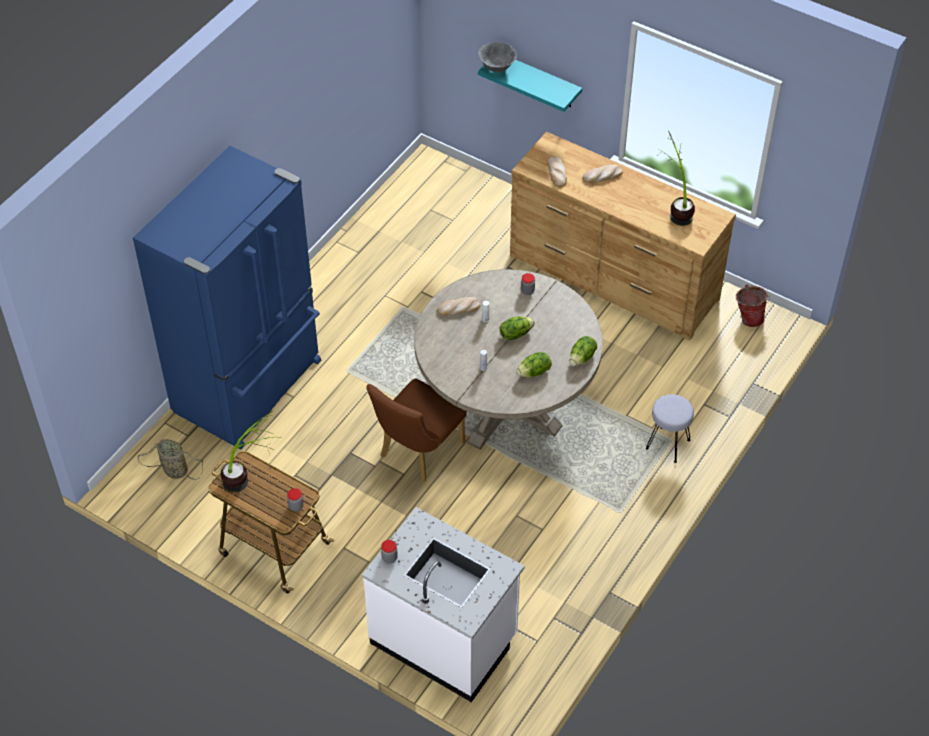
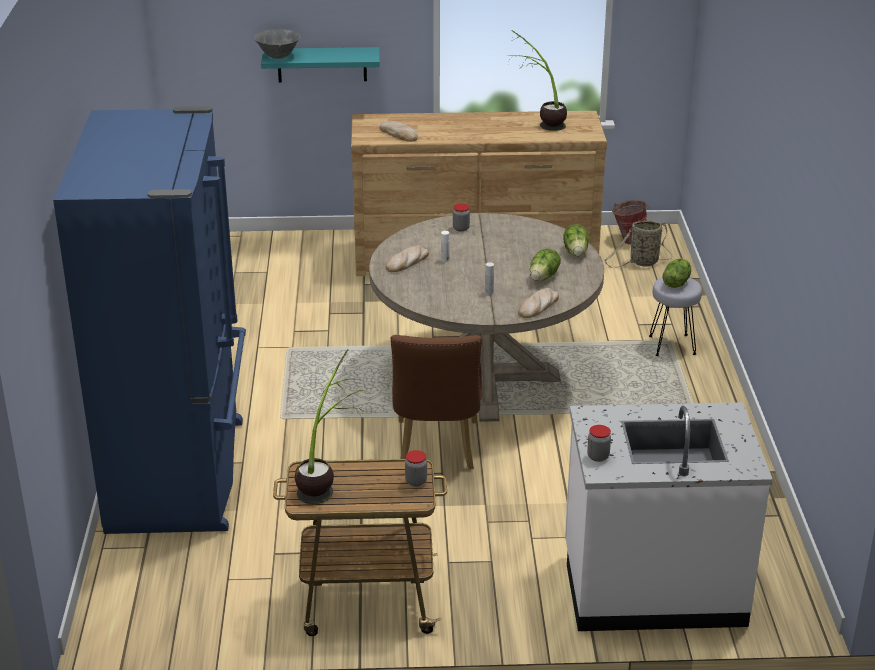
camera: 35 degrees left, 20 degrees down
basket [138,439,203,480] -> basket moved to [604,221,672,268]
lettuce [500,316,535,340] -> lettuce moved to [663,258,691,288]
bread [582,165,623,183] -> bread moved to [518,288,559,318]

